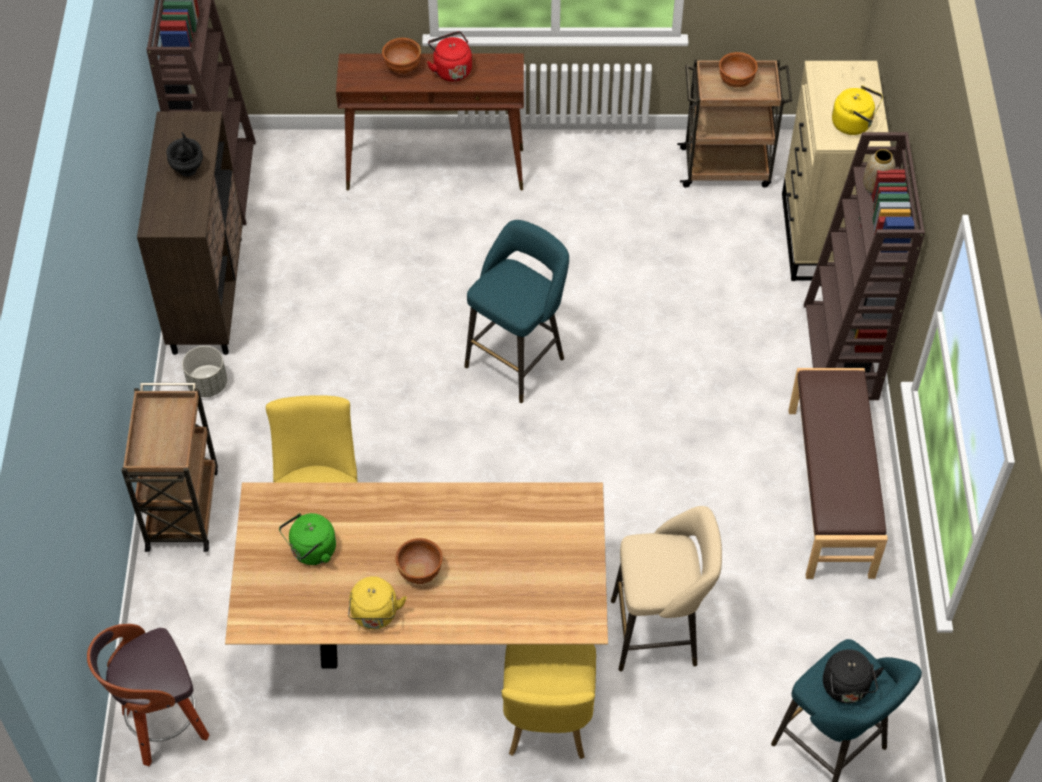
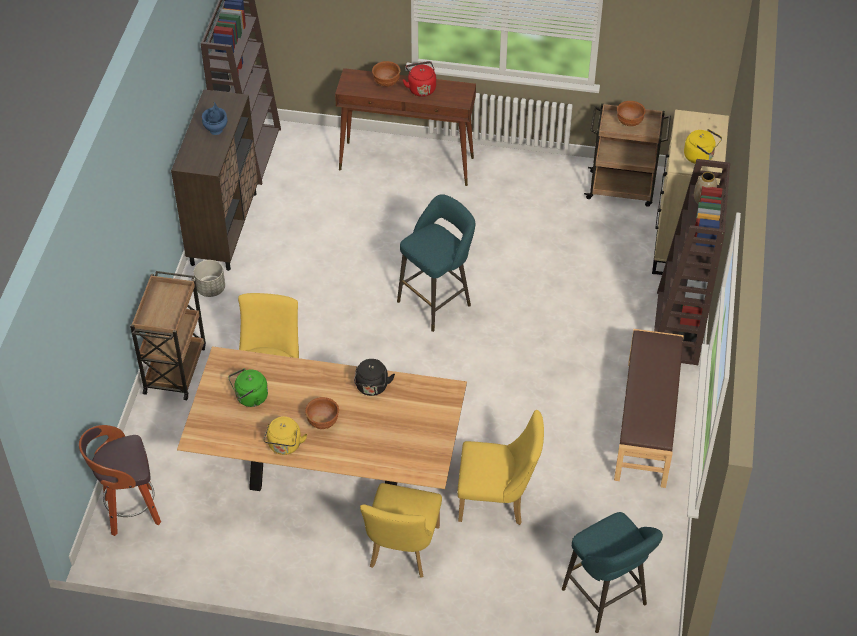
camera: 10 degrees right, 5 degrees down
black vase [166,132,203,177] -> blue vase [202,102,227,135]
beige stool [611,506,722,671] -> yellow chair [457,410,544,525]
black kettle [823,649,884,704] -> black kettle moved to [354,359,395,396]

